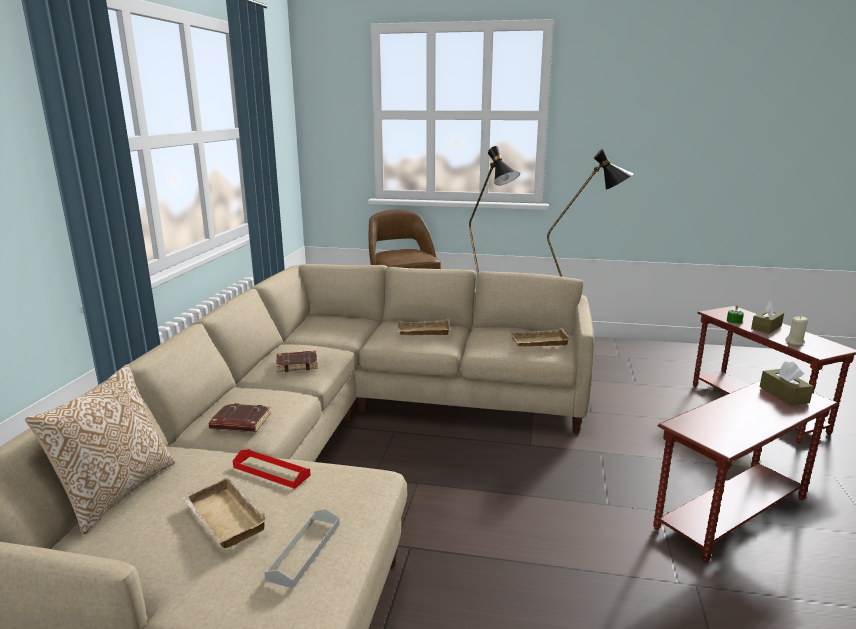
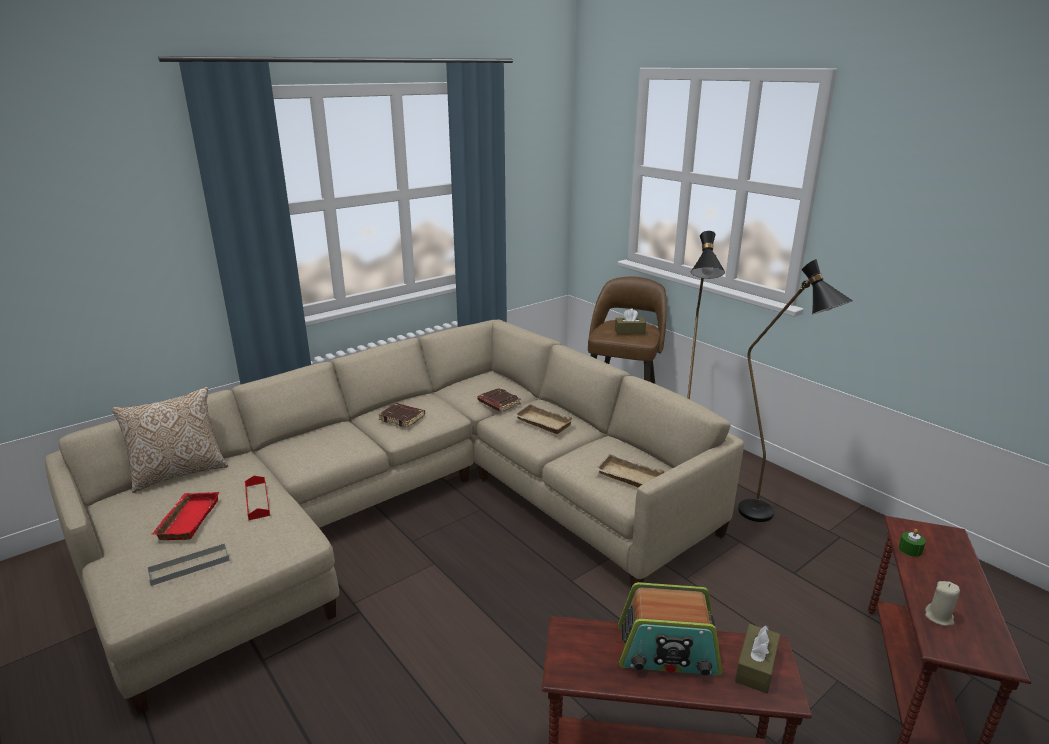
camera: 40 degrees right, 5 degrees up
beige tray [182,477,269,548] -> red tray [151,492,219,540]
brown book [209,403,271,432] -> brown book moved to [478,388,521,412]
brown tissue box [751,301,784,334] -> brown tissue box moved to [615,308,646,335]
none -> radio [618,582,722,676]

